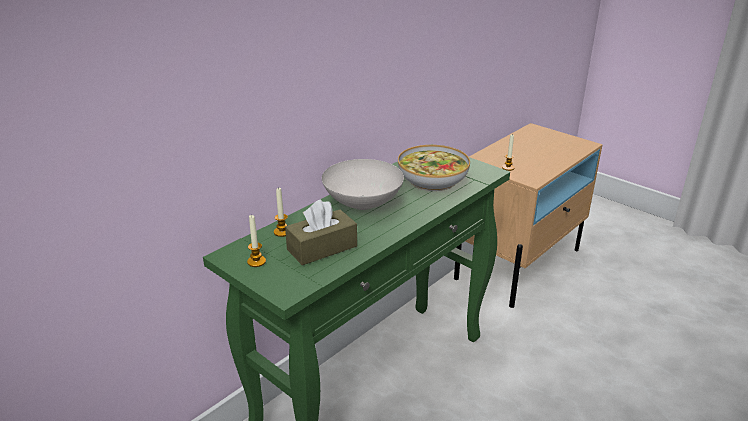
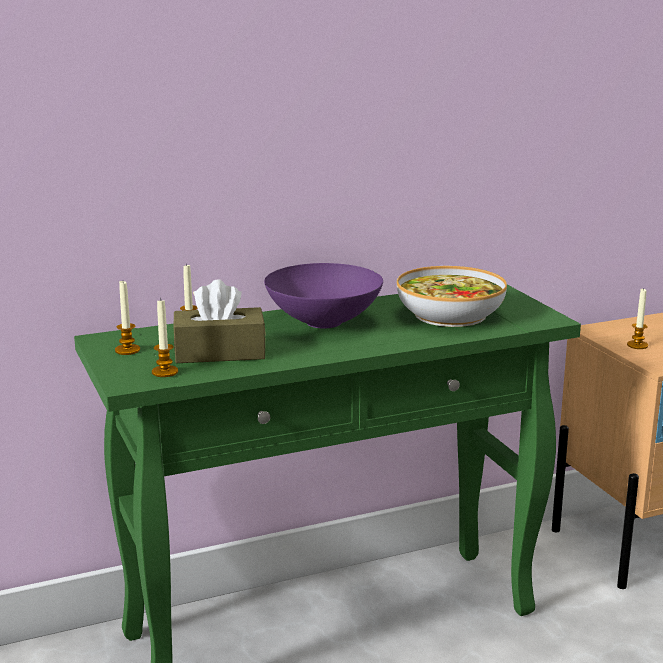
camera: 25 degrees right, 10 degrees down
white bowl [322,159,404,210] -> purple bowl [264,263,383,328]
none -> candle [152,298,178,377]

